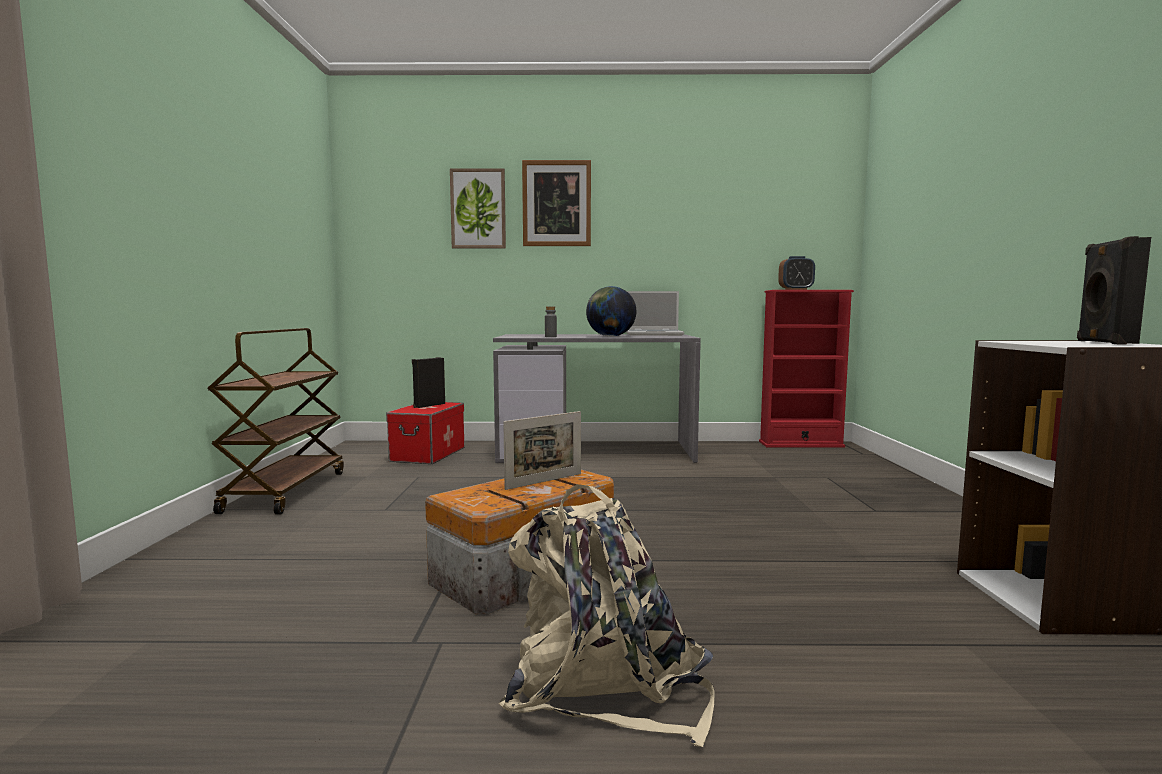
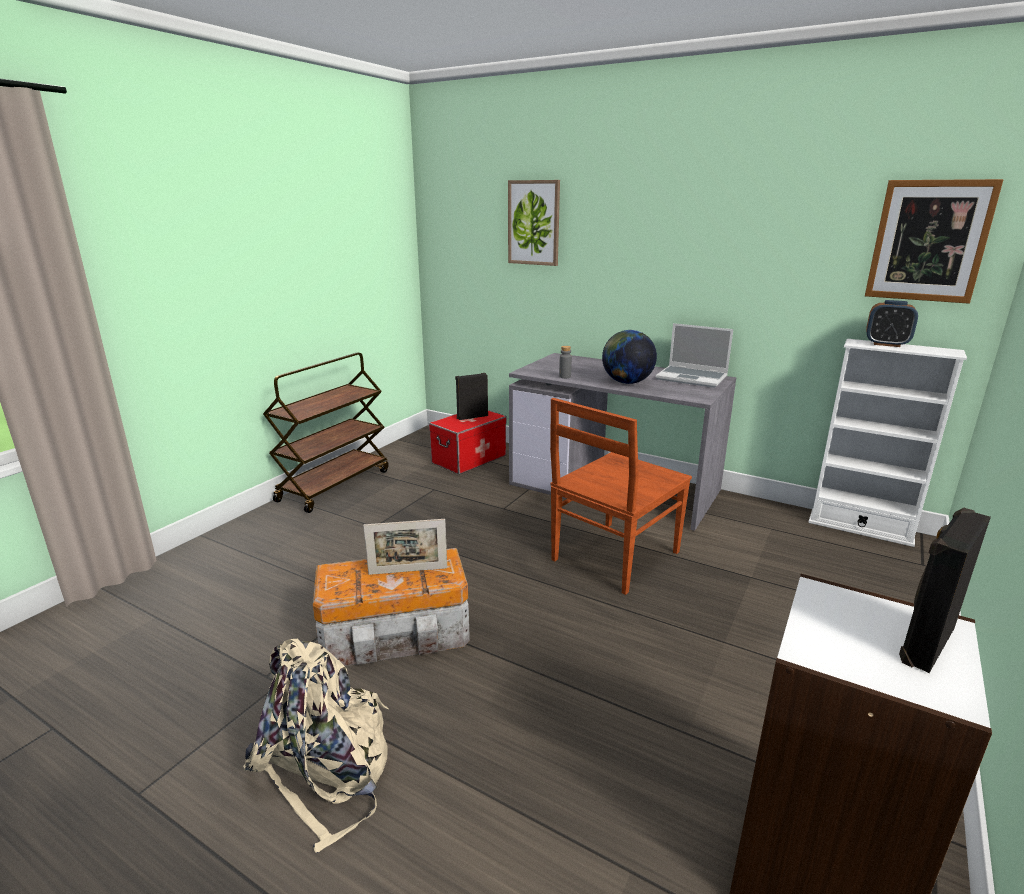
camera: 30 degrees right, 15 degrees up
picture [522,160,591,246] -> picture moved to [865,179,1004,304]
red bookcase [759,290,854,448] -> white bookcase [808,339,967,547]
none -> brown chair [550,398,692,595]

